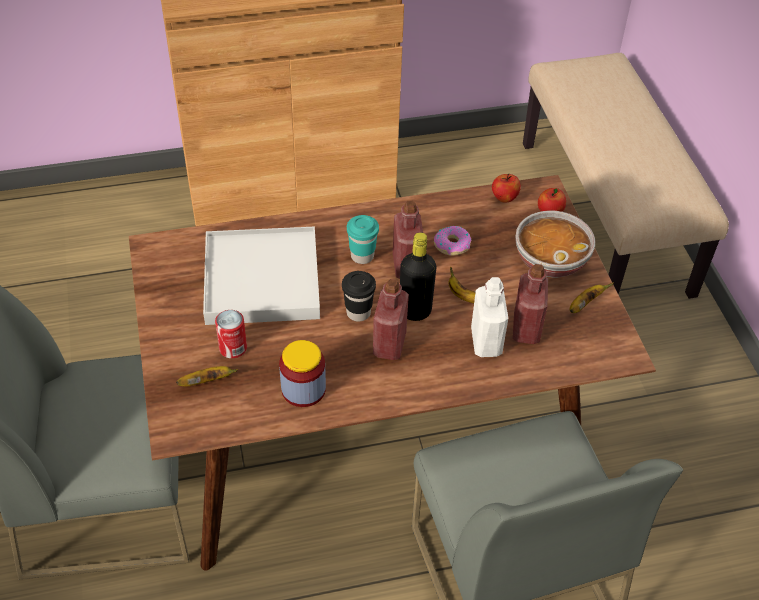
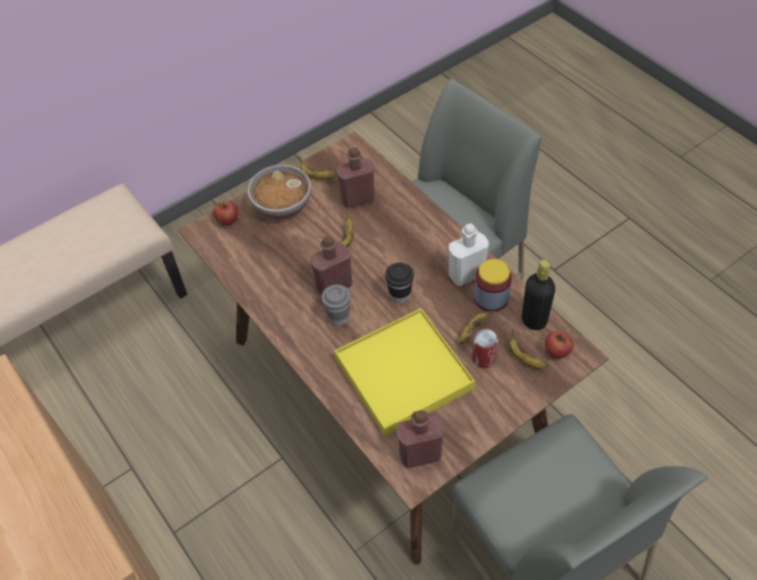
camera: 110 degrees left, 5 degrees up
white tray [203,227,320,325] -> yellow tray [335,308,475,436]
turquoise cup [347,215,379,264] -> grey cup [322,284,351,326]
red bottle [373,279,409,360] -> red bottle moved to [396,410,444,468]
black bottle [400,232,437,321] -> black bottle moved to [522,260,555,330]
donut [434,226,471,256] -> none
white bottle [471,277,508,357] -> white bottle moved to [449,224,489,286]
apple [492,174,521,203] -> apple moved to [545,331,573,359]
none -> banana [459,310,494,344]

